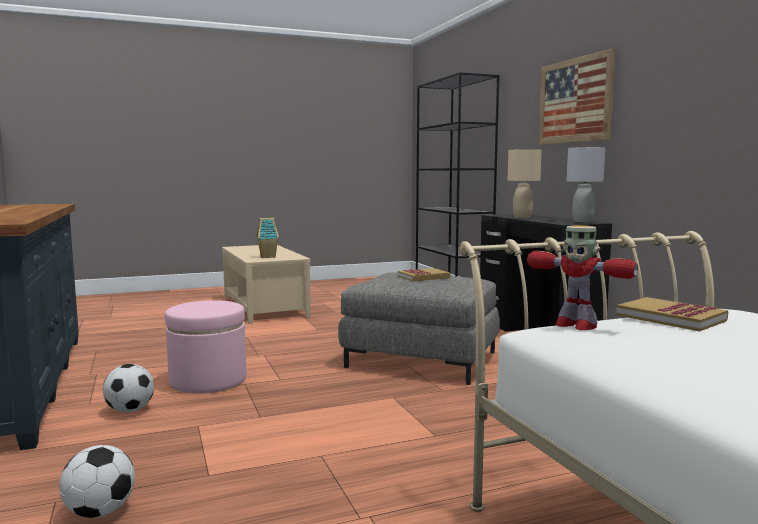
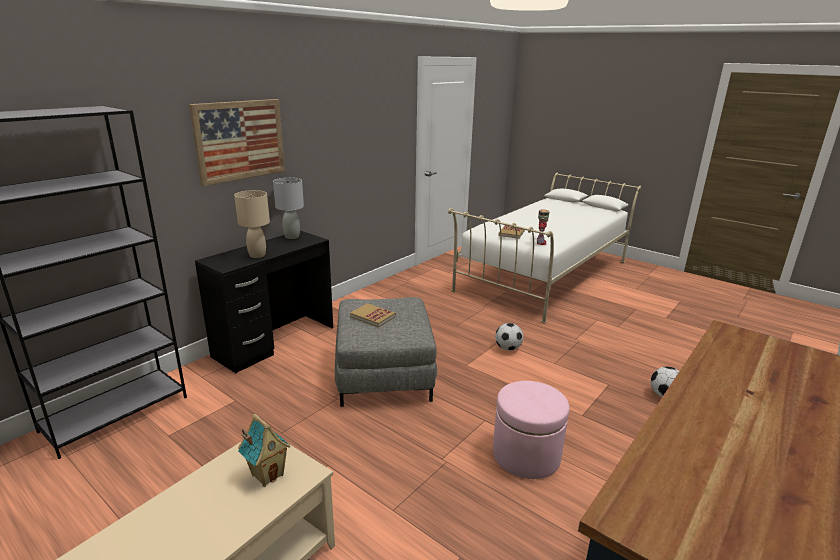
camera: 120 degrees left, 15 degrees up
football [103,364,154,413] -> football moved to [495,323,523,351]

